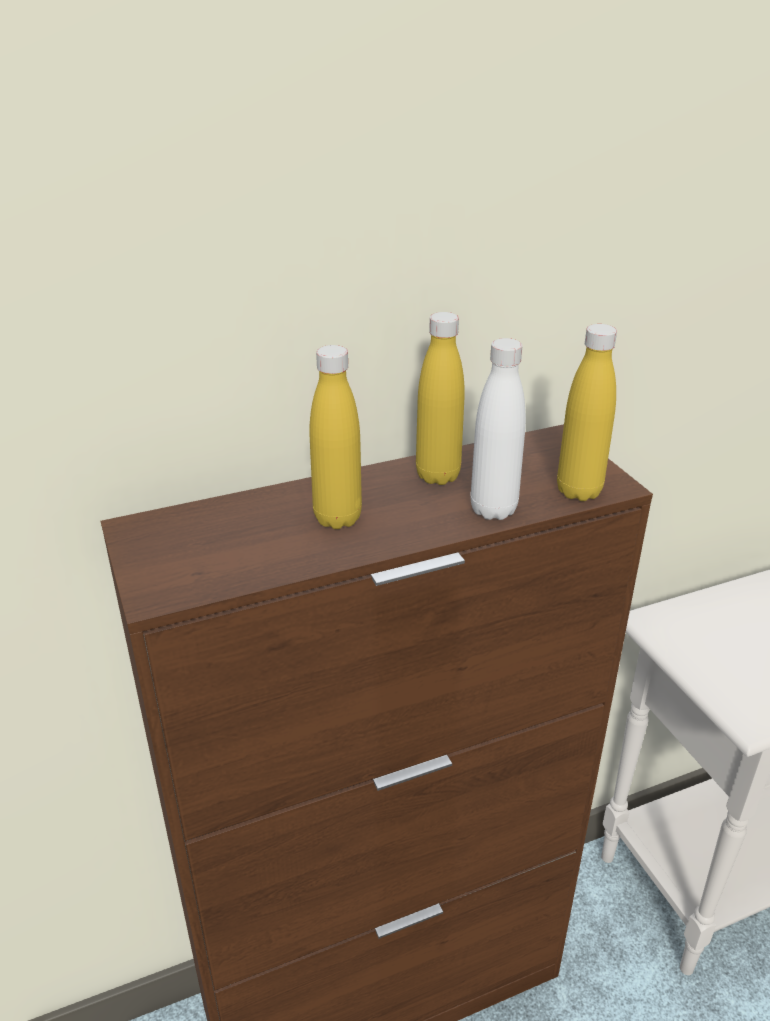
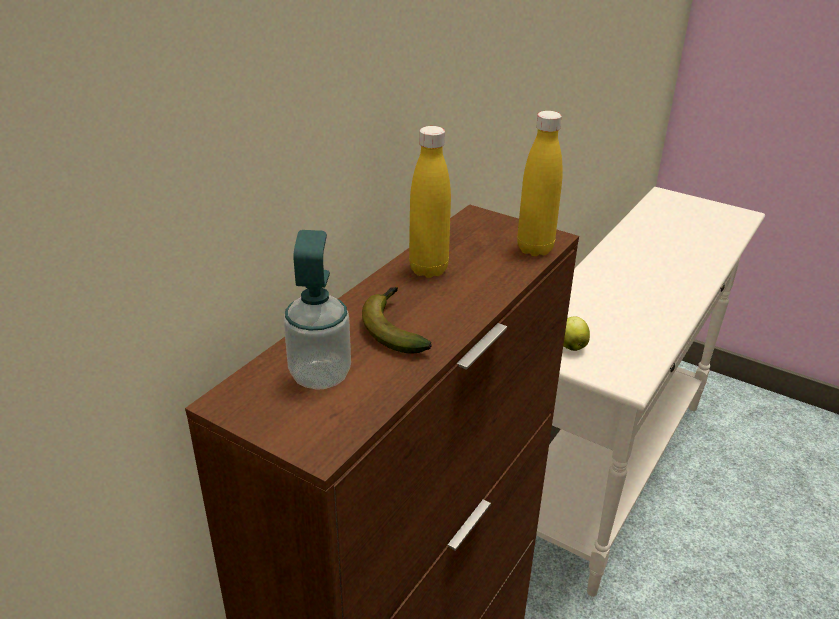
camera: 35 degrees left, 0 degrees up
yellow bottle [309,345,362,529] -> banana [362,287,432,354]
white bottle [470,338,526,520] -> none
none -> soap dispenser [284,230,351,390]
none -> apple [563,317,590,351]

